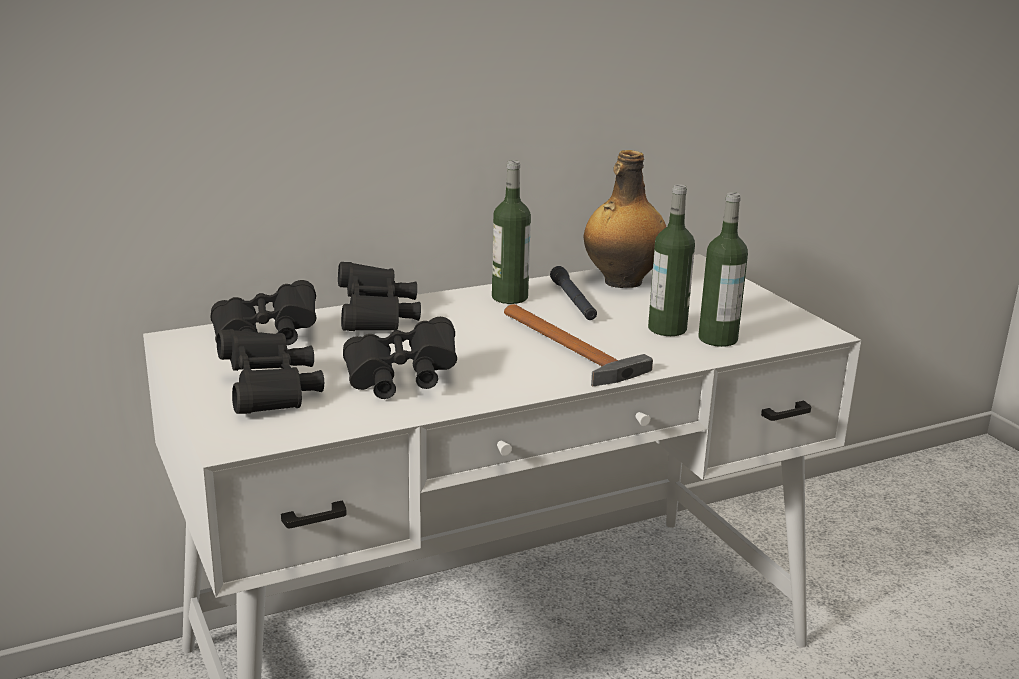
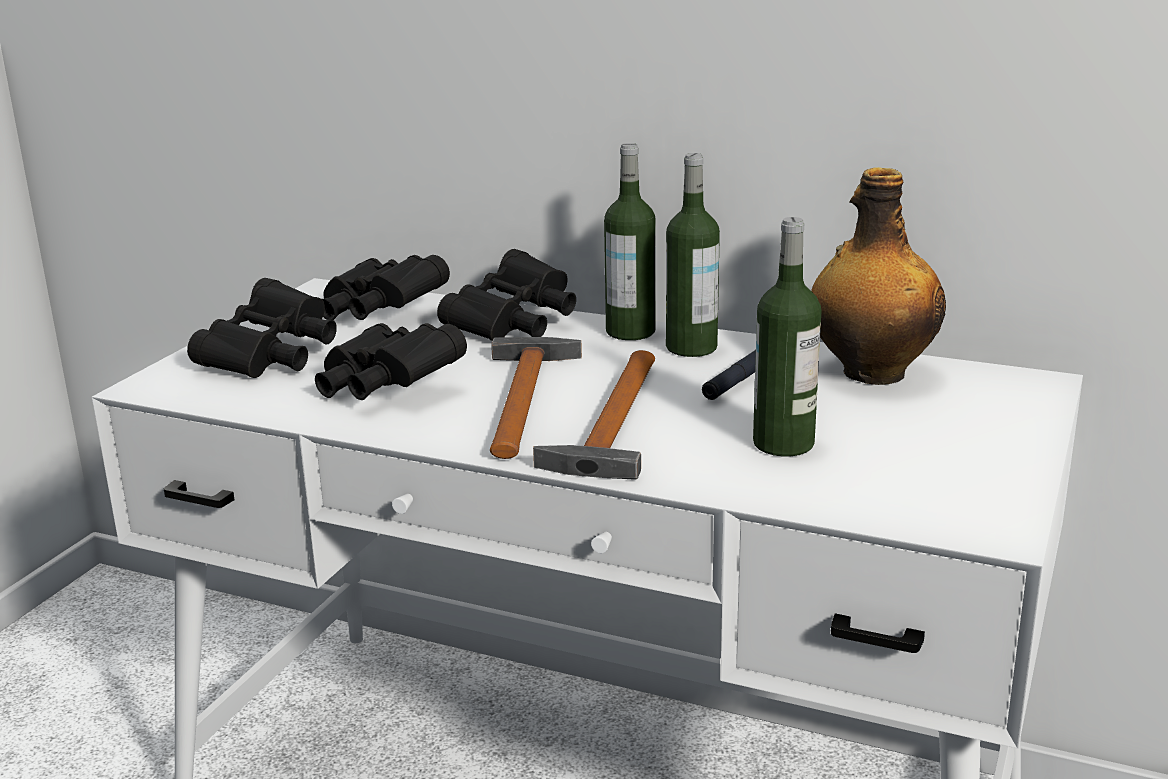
camera: 50 degrees right, 0 degrees up
bottle [698,192,748,347] -> bottle moved to [604,143,655,340]
none -> hammer [490,337,582,459]

